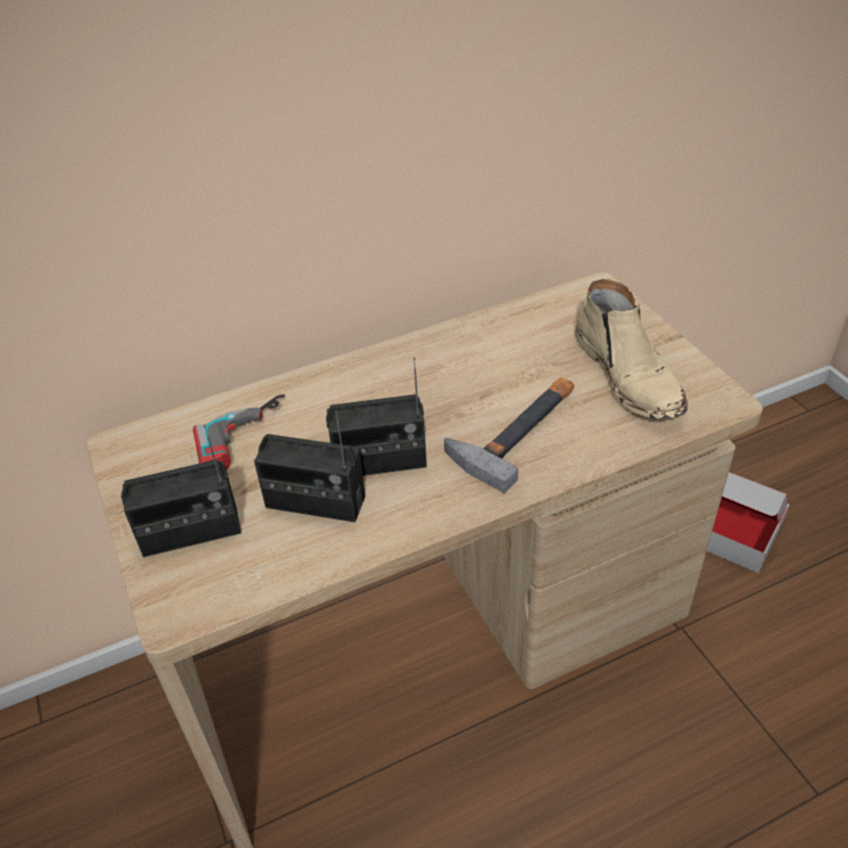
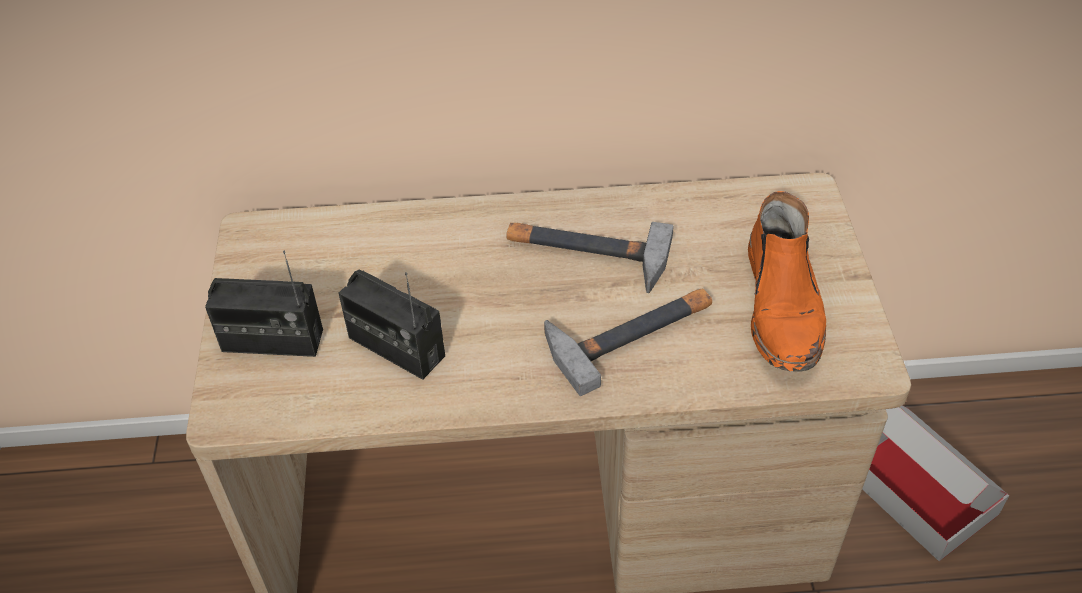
camera: 20 degrees right, 5 degrees up
power drill [193,394,285,470] -> none
radio [326,357,427,476] -> none
beige boot [575,279,688,419] -> orange boot [748,191,826,372]
none -> hammer [506,222,674,293]

